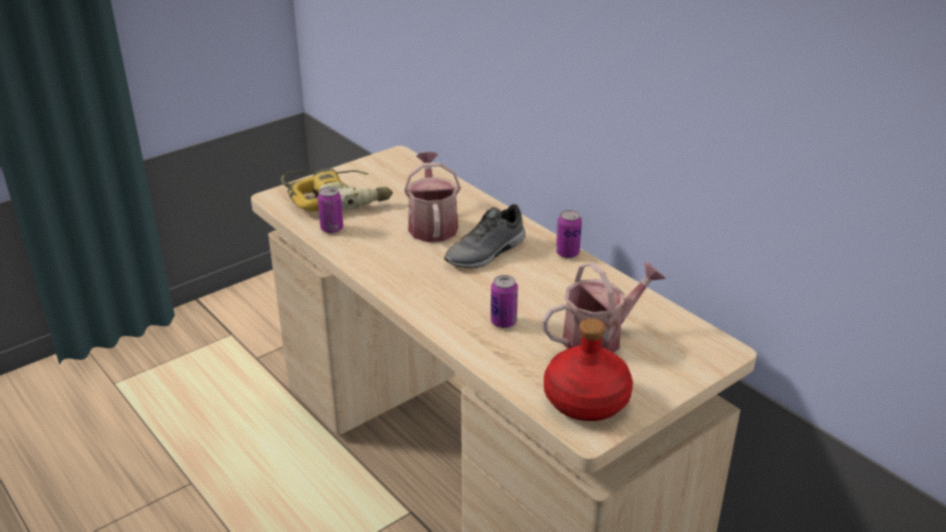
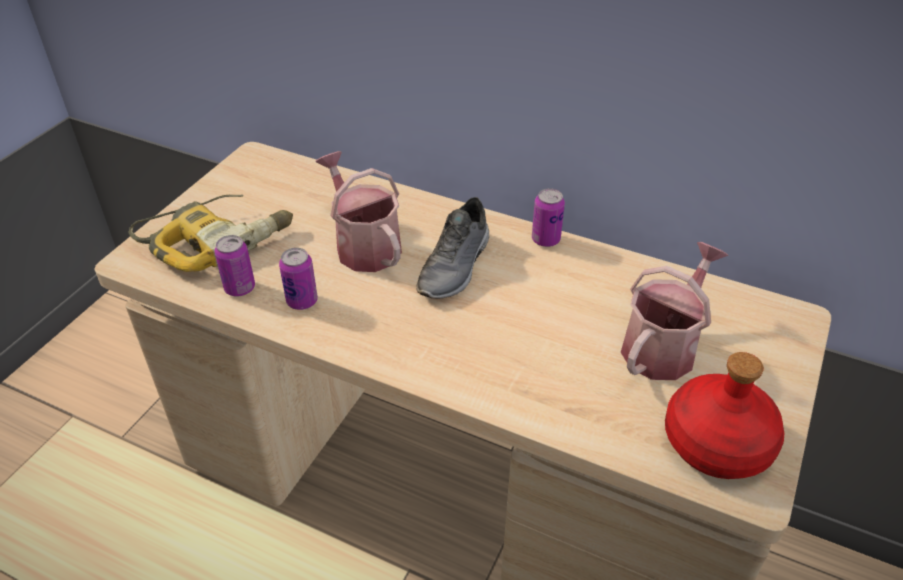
camera: 25 degrees left, 10 degrees up
can [491,275,518,328] -> can moved to [279,248,318,310]

